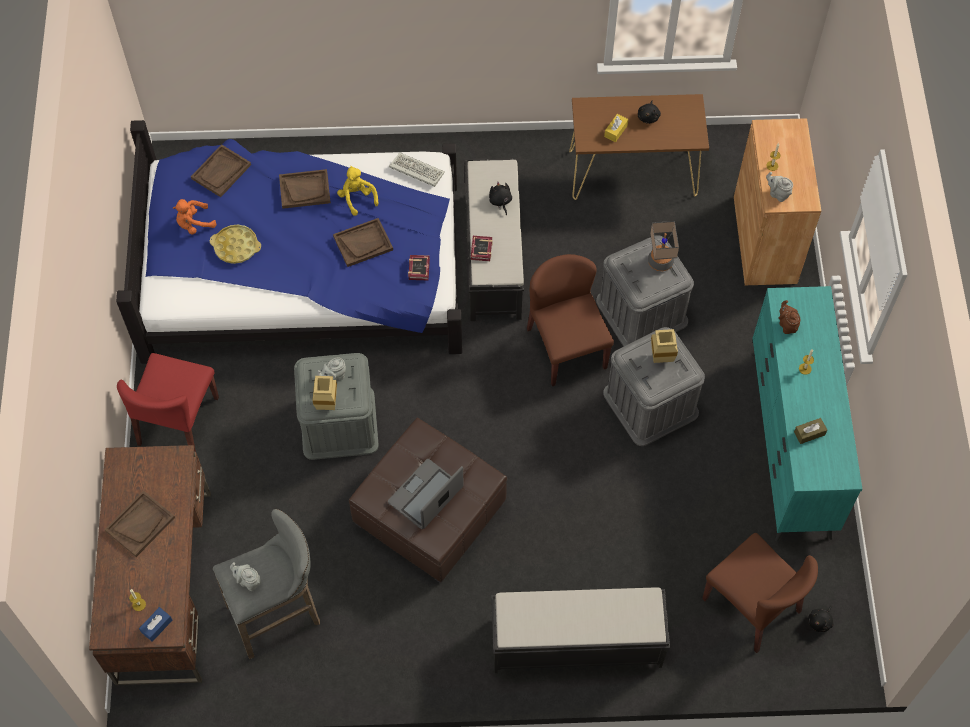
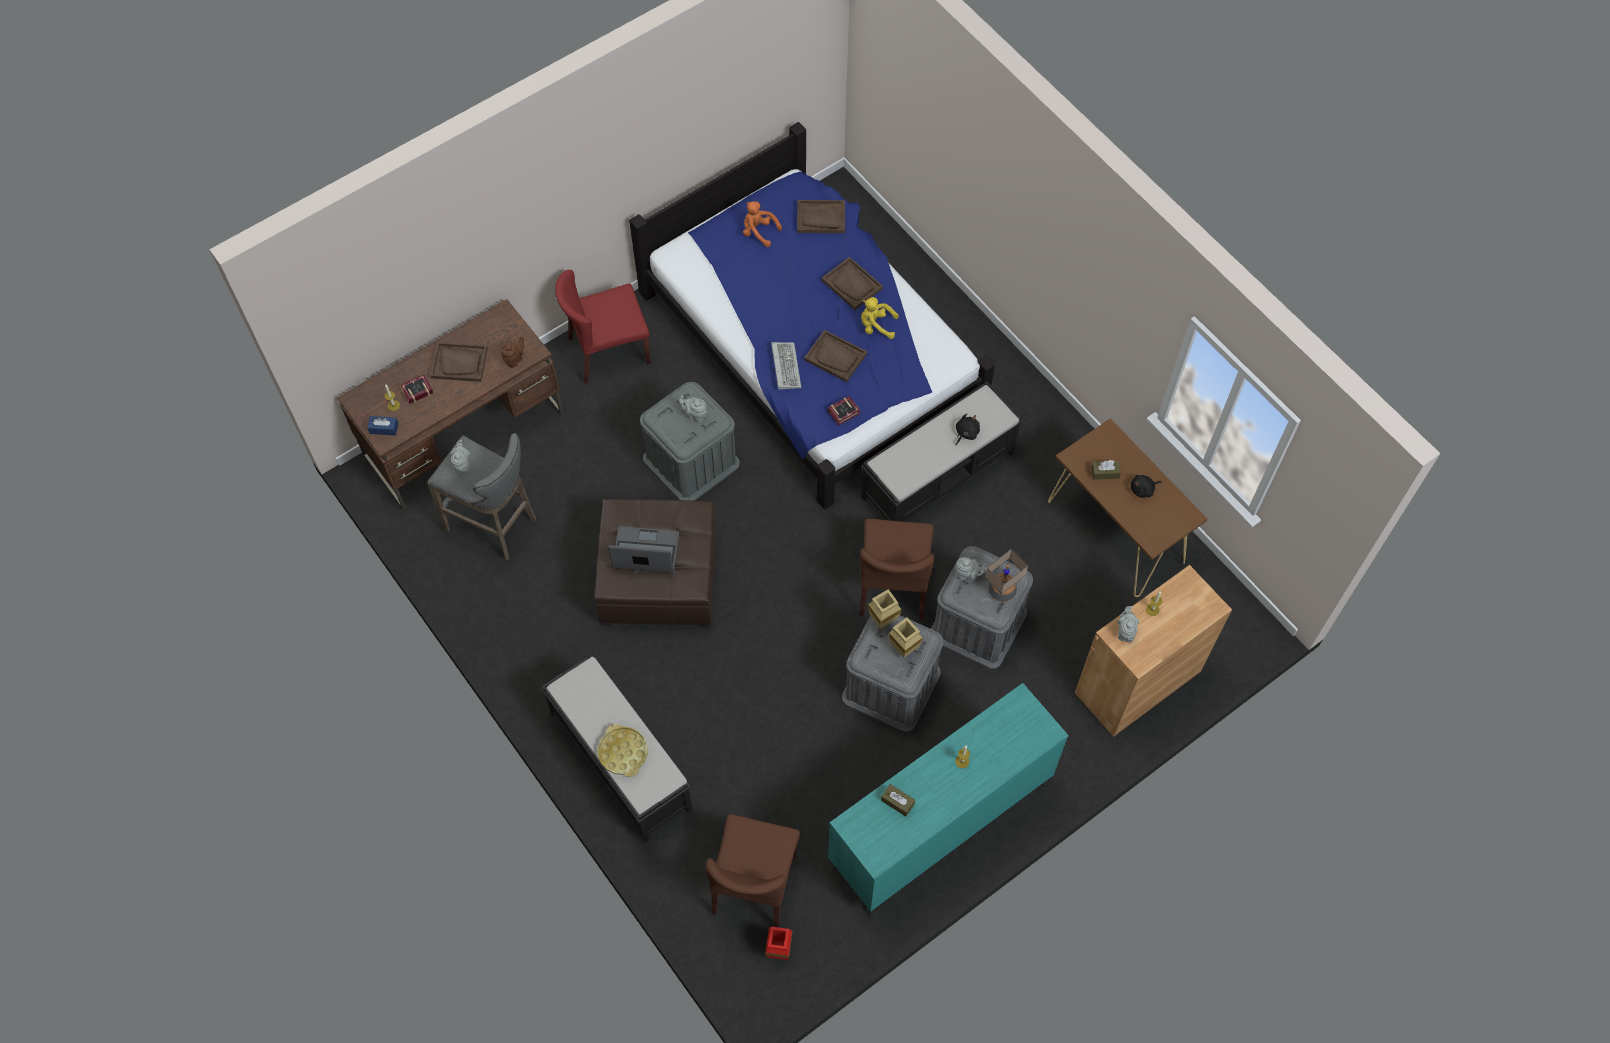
camera: 55 degrees right, 0 degrees up
yellow tray [210,225,261,264] -> yellow tray moved to [598,724,648,777]
beige vase [313,376,337,410] -> beige vase moved to [868,589,901,629]
yellow plush toy [337,166,378,216] -> yellow plush toy turned 105 degrees counterclockwise [861,297,899,339]
keyboard [389,153,445,187] -> keyboard moved to [771,342,801,390]
book [471,236,493,261] -> book moved to [400,375,433,404]
brown chair [527,254,614,386] -> brown chair turned 150 degrees clockwise [860,519,934,621]
yellow tissue box [604,114,628,142] -> brown tissue box [1091,460,1121,480]
brown teapot [779,300,801,334] -> brown teapot moved to [501,337,524,368]
black plush toy [808,606,834,632] -> red vase [765,927,792,960]
none -> grey teapot [955,557,987,582]

